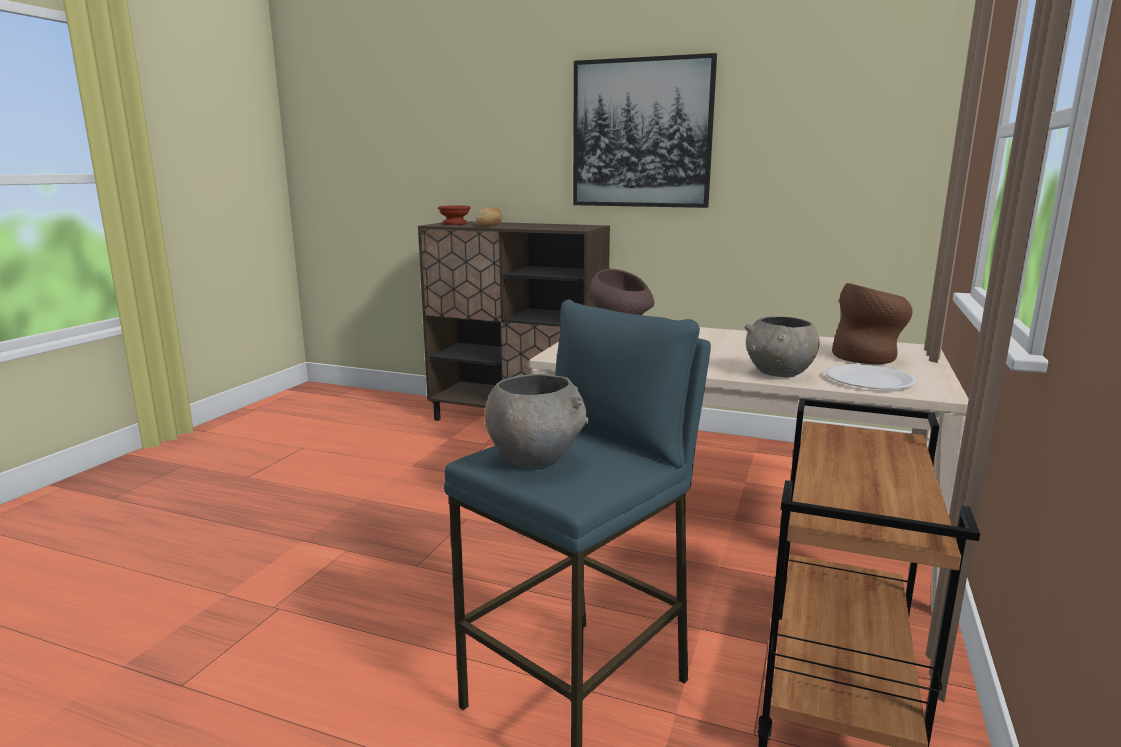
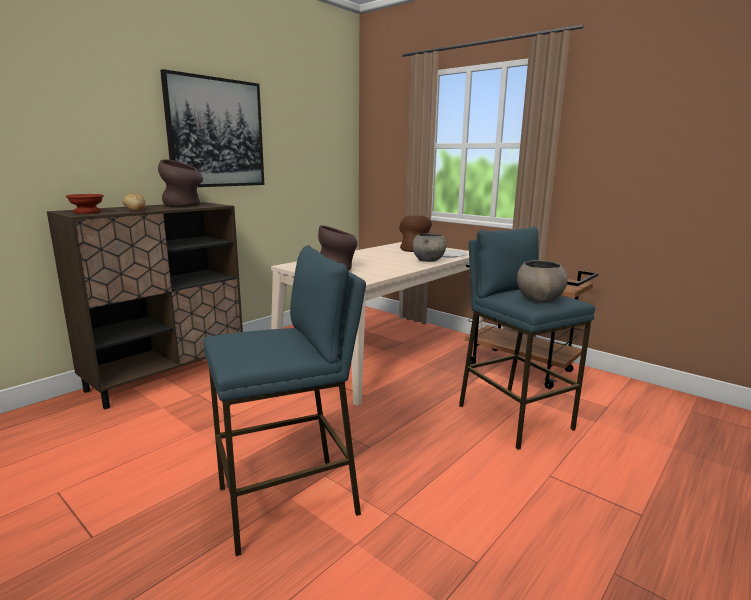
camera: 70 degrees left, 0 degrees up
none -> brown vase [158,159,203,207]
none -> blue stool [204,245,366,556]

